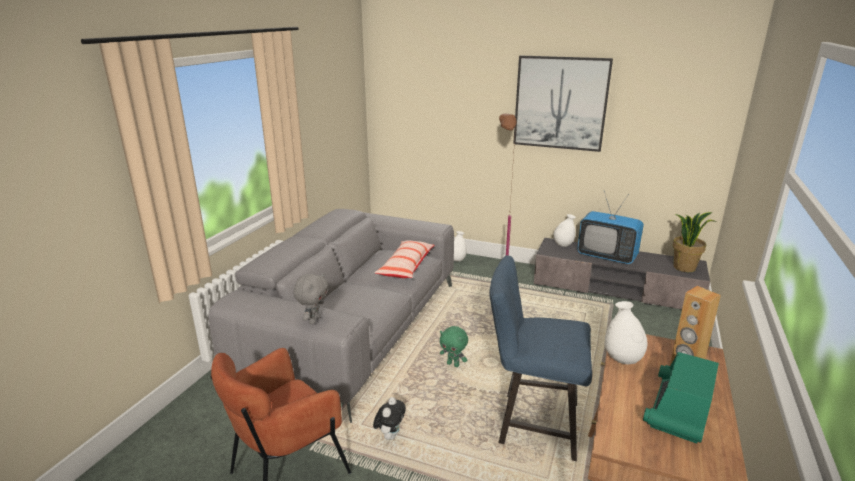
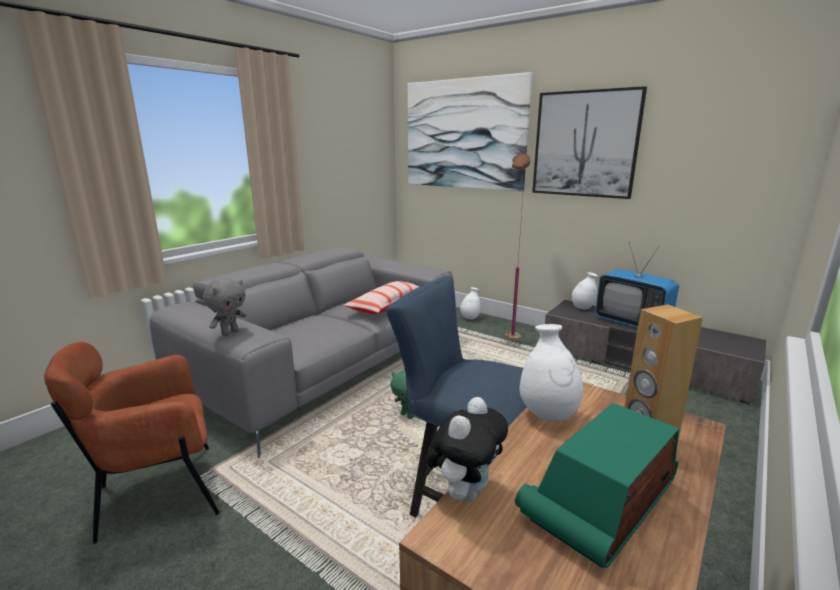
camera: 15 degrees right, 5 degrees down
plush toy [373,397,406,440] -> plush toy moved to [426,397,508,502]
potted plant [673,212,716,272] -> none
none -> picture [408,72,532,192]

